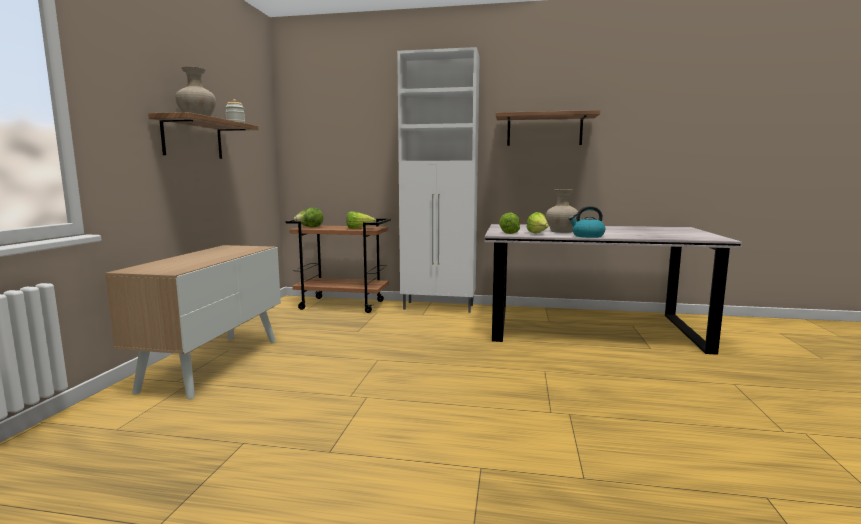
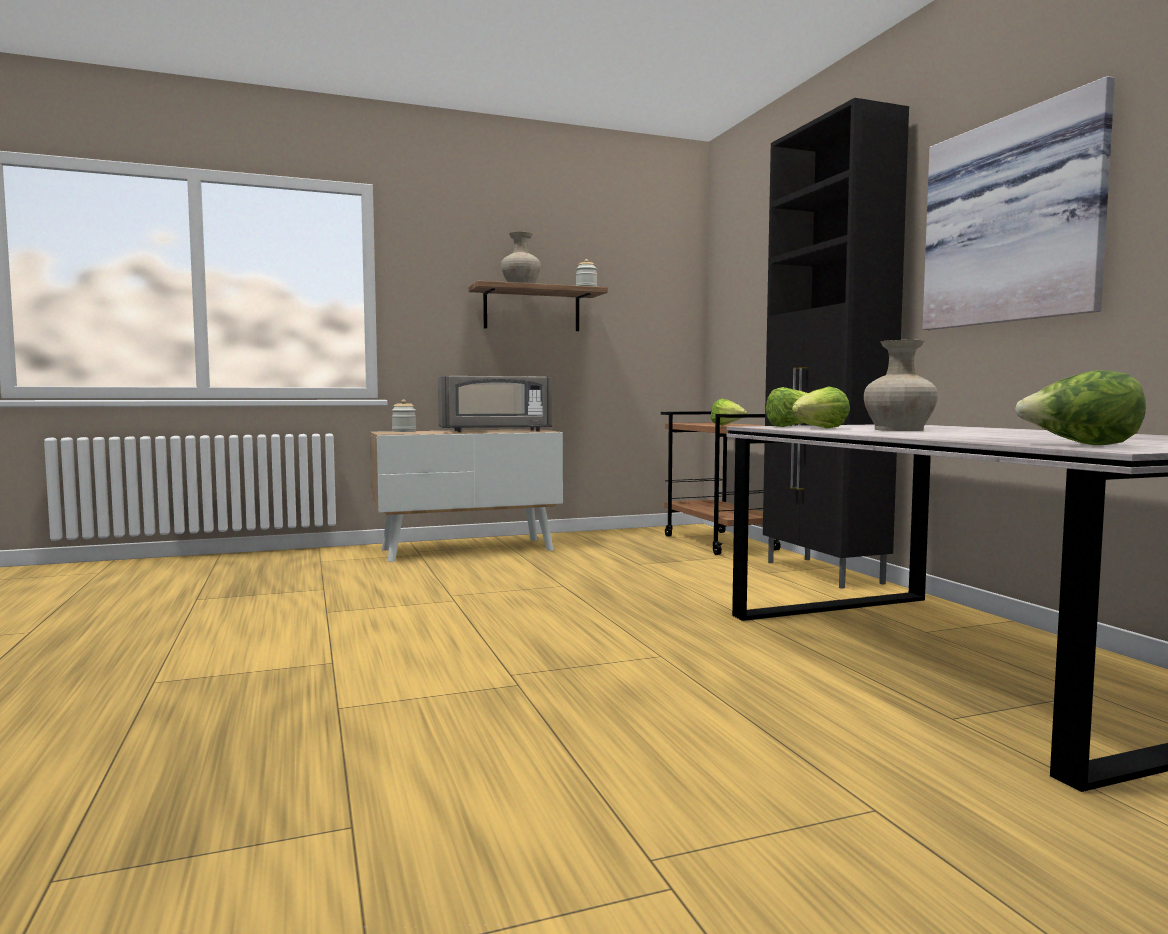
camera: 60 degrees right, 5 degrees down
lettuce [294,208,323,228] -> lettuce moved to [1015,370,1146,445]
white cabinet [397,47,480,313] -> black cabinet [763,98,909,589]
shelf [496,110,600,146] -> picture [923,76,1115,330]
kettle [569,206,605,238] -> none
none -> jar [392,399,416,432]
none -> grey microwave [438,376,552,432]

